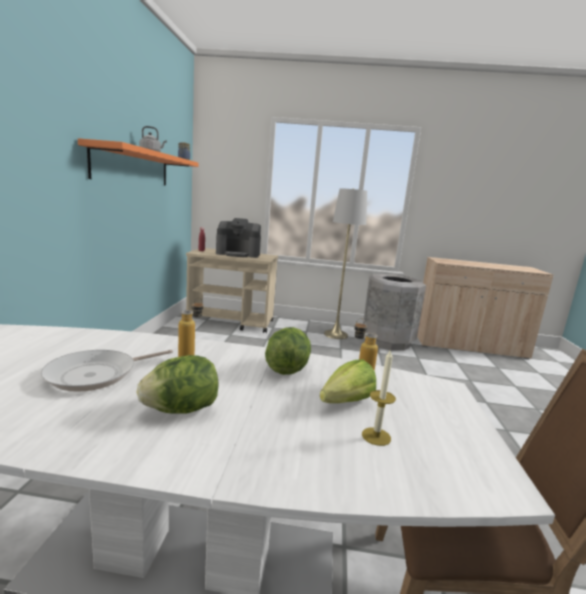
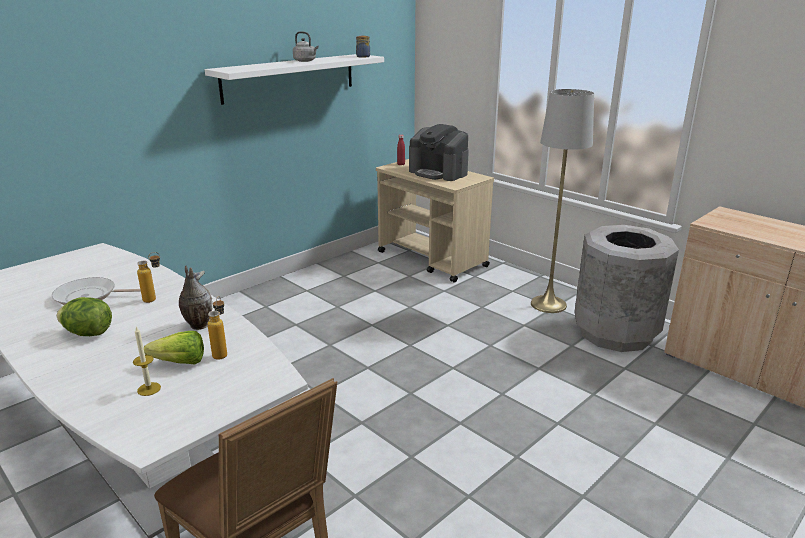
camera: 40 degrees right, 10 degrees up
orange shelf [78,138,198,186] -> white shelf [205,54,384,105]
lettuce [265,327,311,375] -> vase [179,266,212,330]

